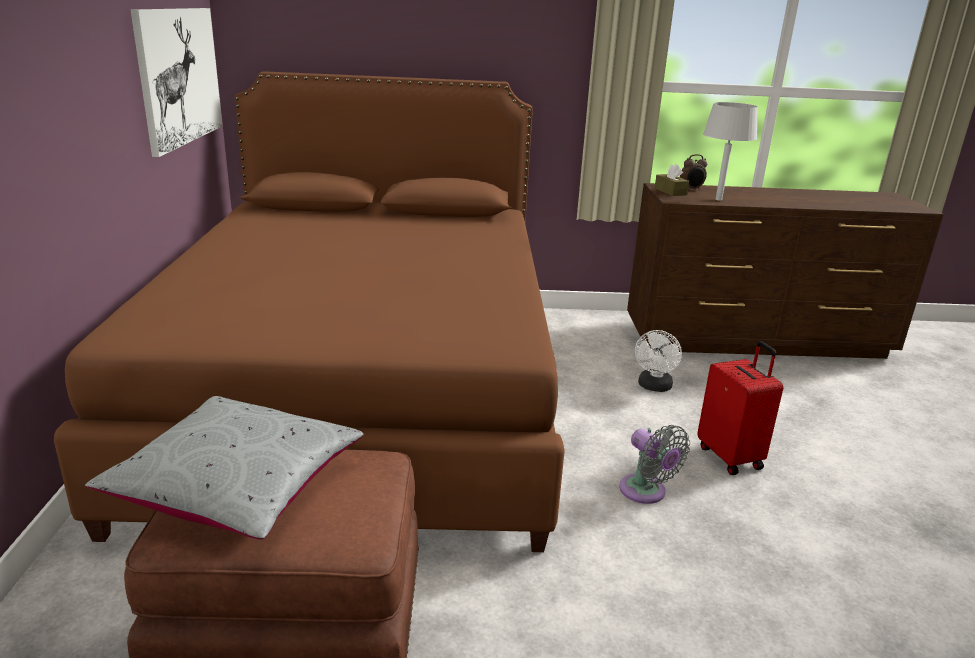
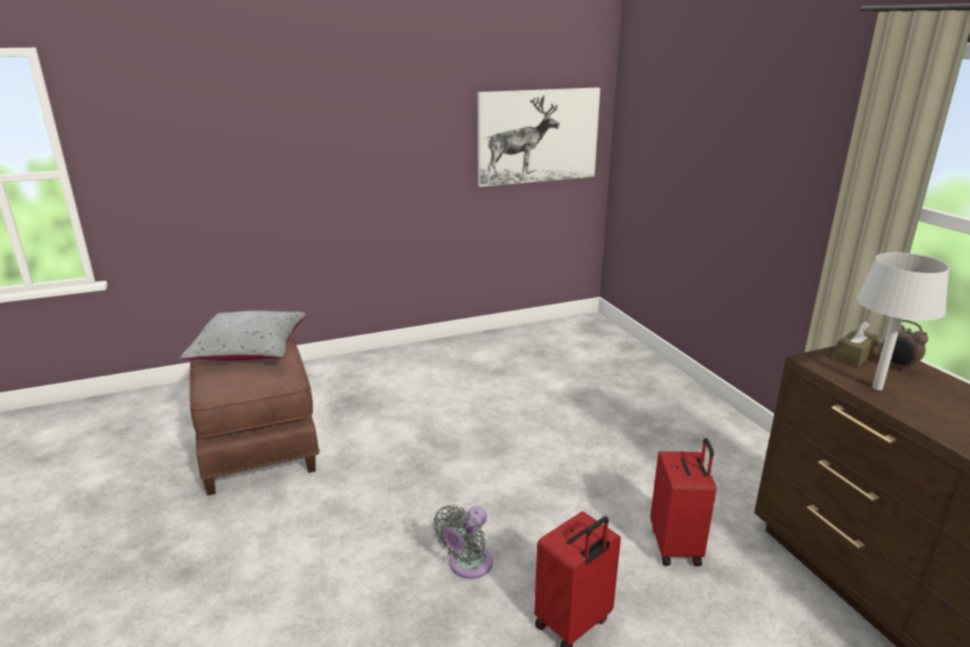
camera: 70 degrees right, 0 degrees up
brown bed [54,71,565,552] -> none
white fan [635,330,682,392] -> red suitcase [650,438,716,566]

